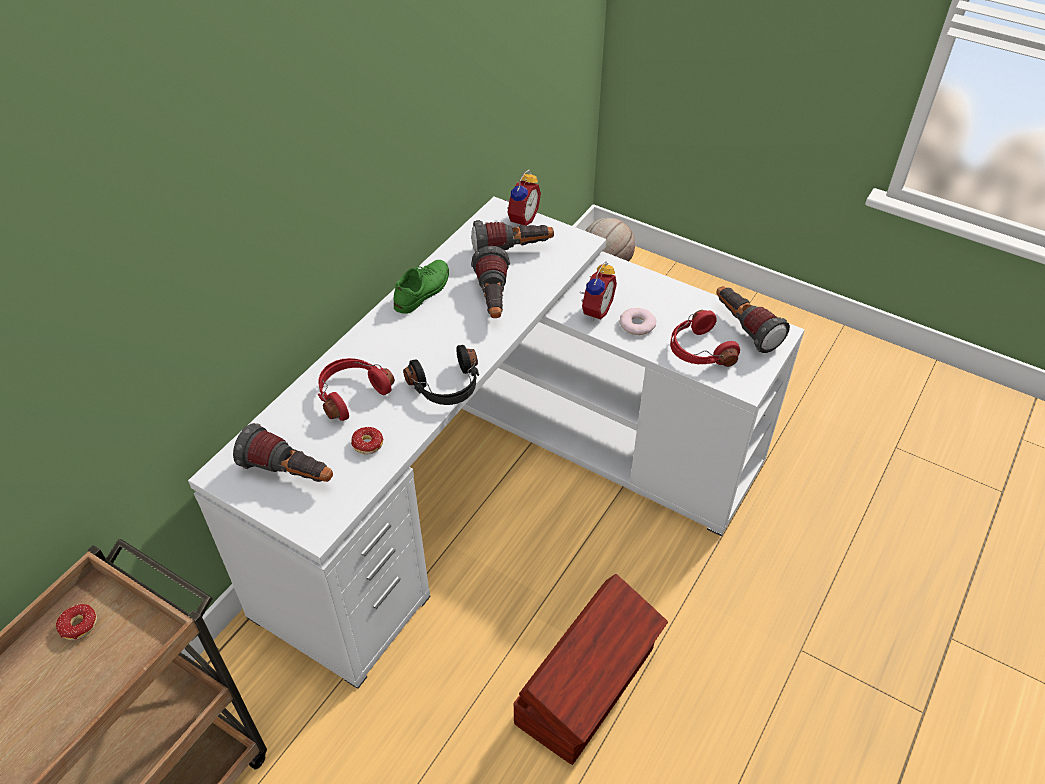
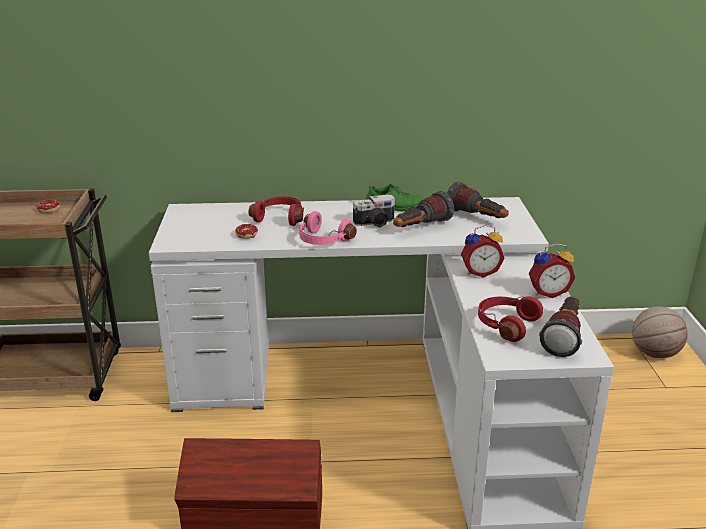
camera: 55 degrees right, 20 degrees down
flashlight [233,423,333,482] -> none
black headphones [403,345,479,405] -> pink headphones [299,211,357,245]
alarm clock [505,170,541,227] -> alarm clock moved to [529,243,575,298]
donut [620,308,656,335] -> none
none -> camera [353,194,395,227]

